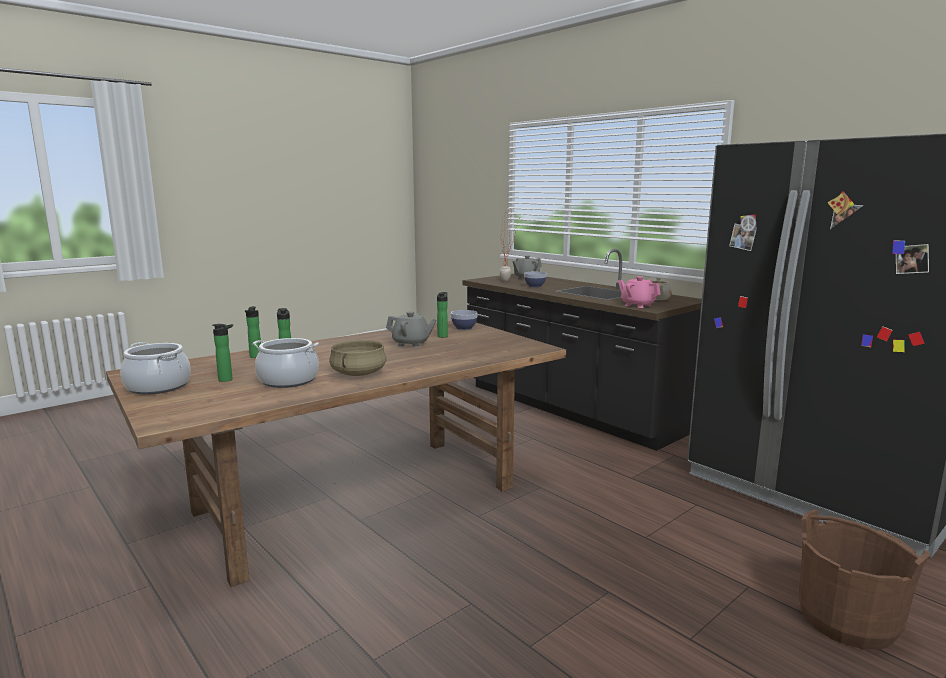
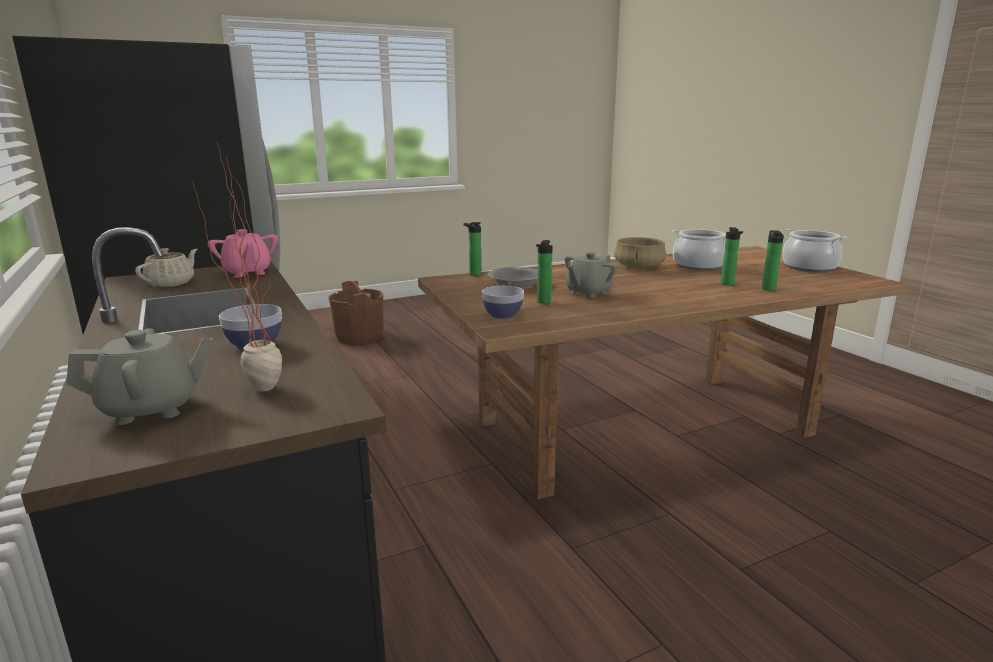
camera: 165 degrees left, 5 degrees up
bottle [212,324,233,382] -> bottle moved to [464,222,482,276]
grey teapot [386,312,437,348] -> grey teapot turned 75 degrees counterclockwise [565,252,617,298]
none -> grey bowl [488,267,538,288]

